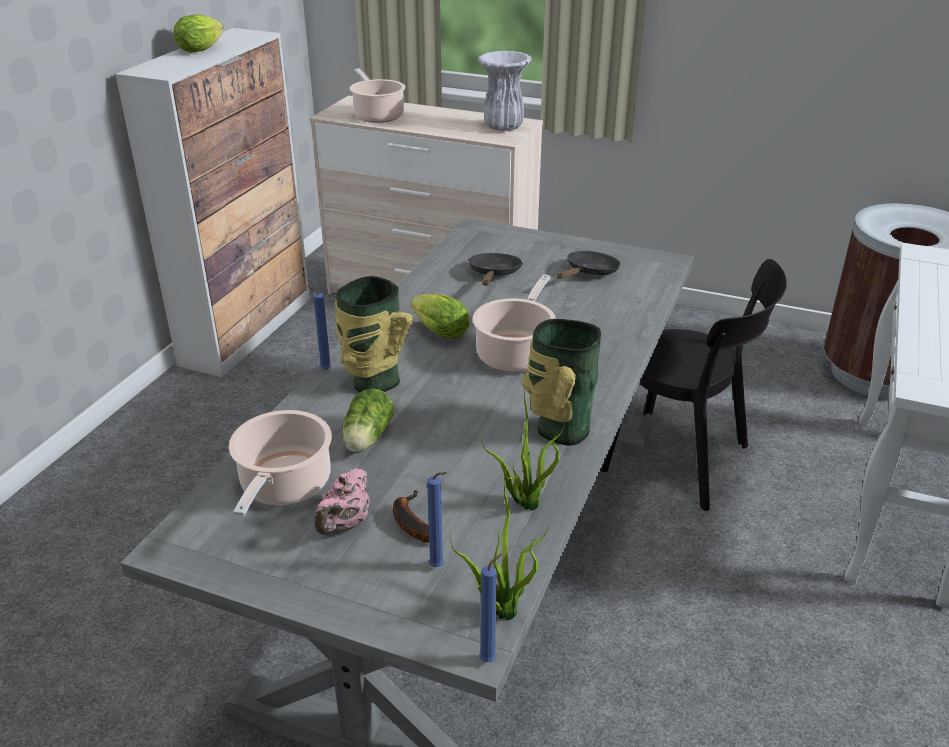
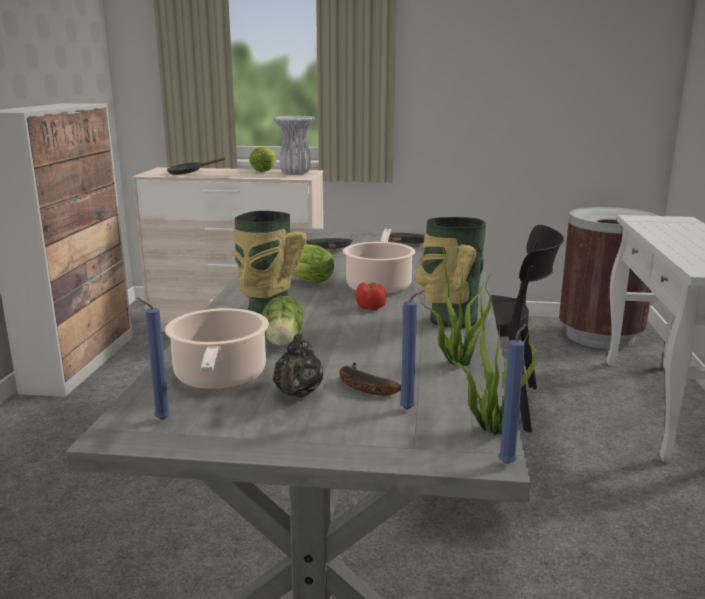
camera: 15 degrees left, 15 degrees down
lettuce [173,14,224,53] -> lettuce moved to [249,146,276,172]
blue candle [307,285,332,370] -> blue candle moved to [137,298,171,420]
pink teapot [315,468,370,535] -> black teapot [273,334,323,397]
cooking pot [350,68,406,123] -> black frying pan [167,157,226,175]
none -> tomato [356,283,386,310]

